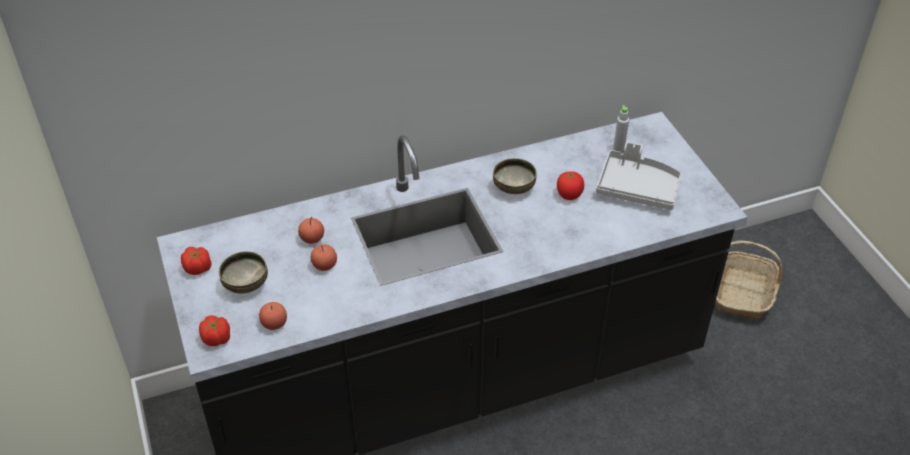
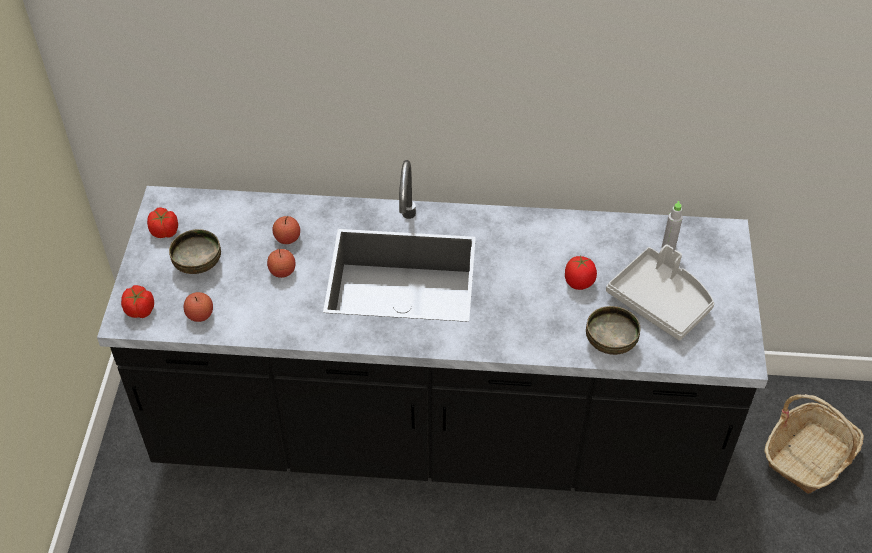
camera: 25 degrees right, 5 degrees up
bowl [493,158,537,194] -> bowl moved to [586,306,640,355]

